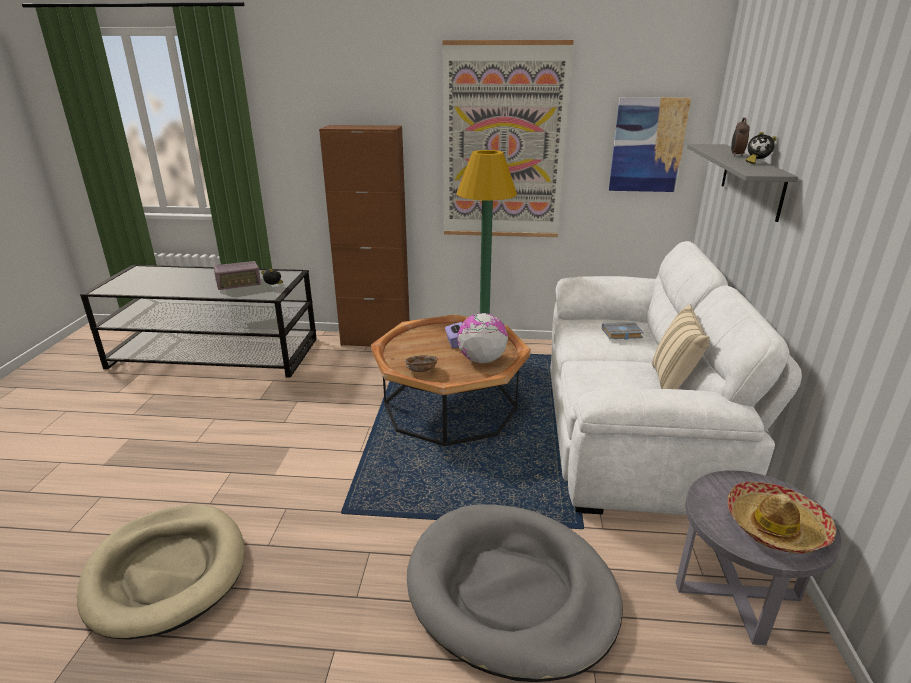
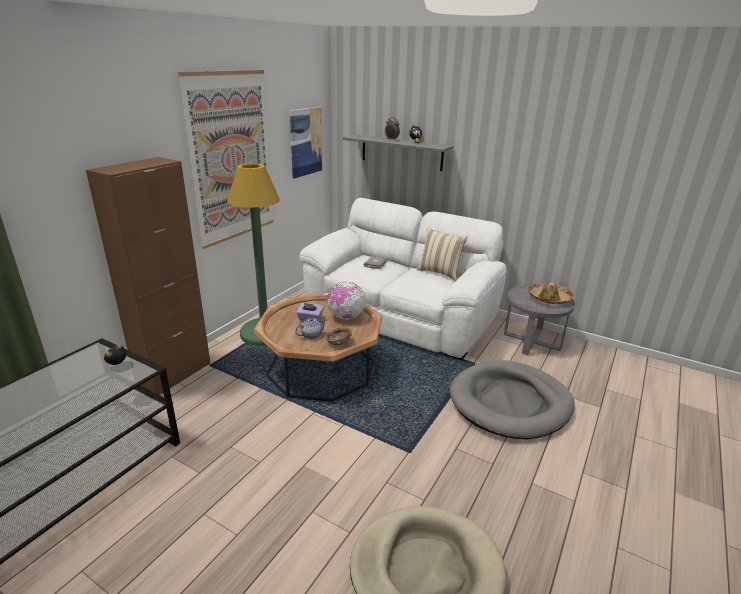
camera: 65 degrees left, 0 degrees up
radio [214,261,261,290] -> none
none -> teapot [295,318,326,339]

